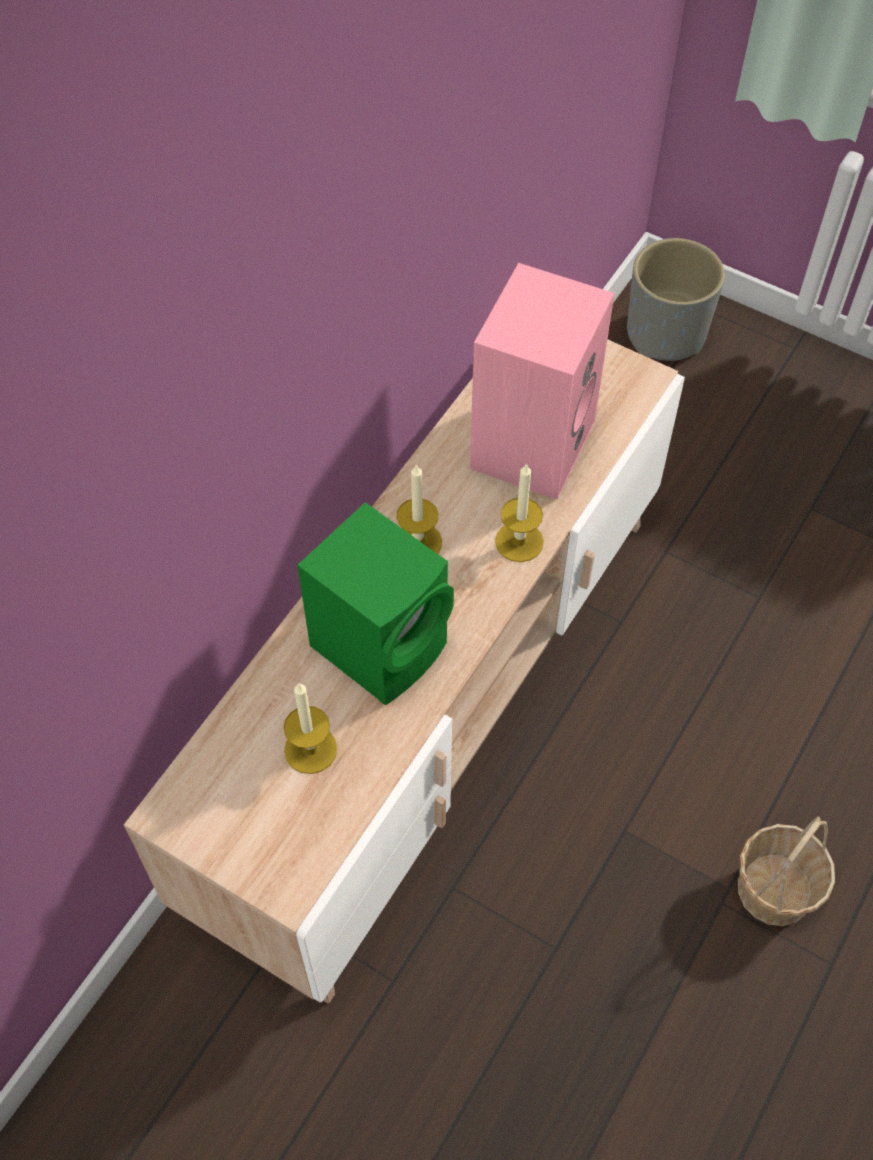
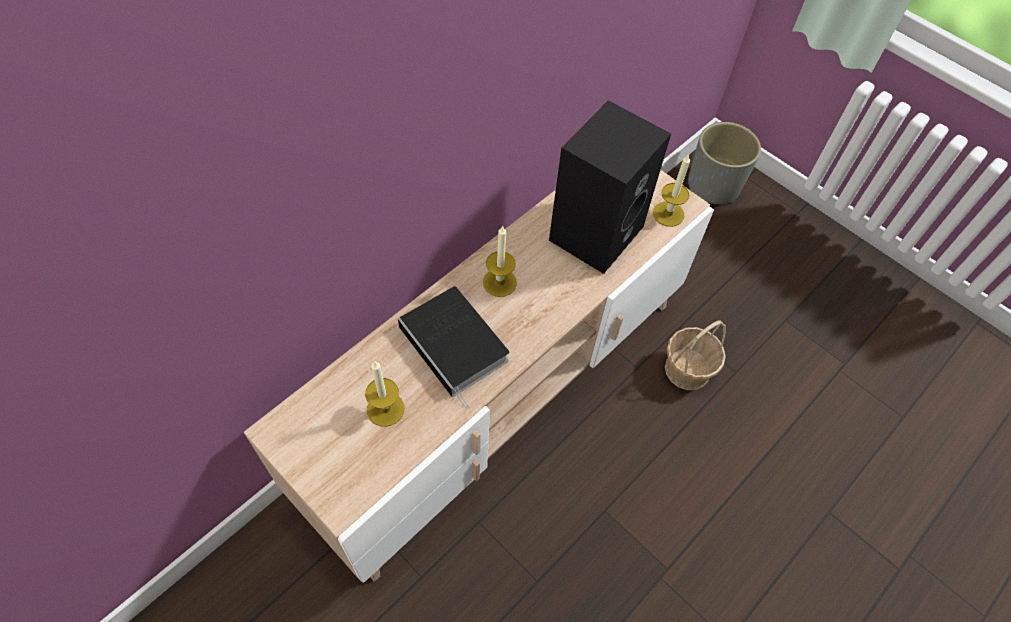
camera: 10 degrees right, 0 degrees up
green speaker [297,502,454,705] -> book [398,286,509,409]
pink speaker [470,263,614,500] -> black speaker [549,100,671,274]
candle [495,463,544,562] -> candle moved to [653,154,690,227]
basket [738,817,835,926] -> basket moved to [665,320,726,390]

